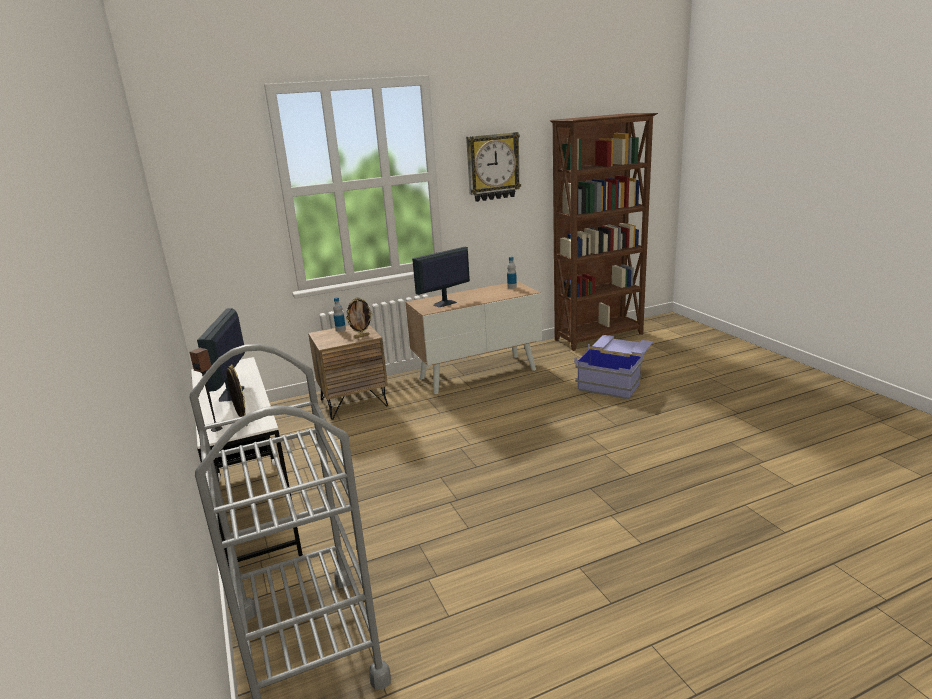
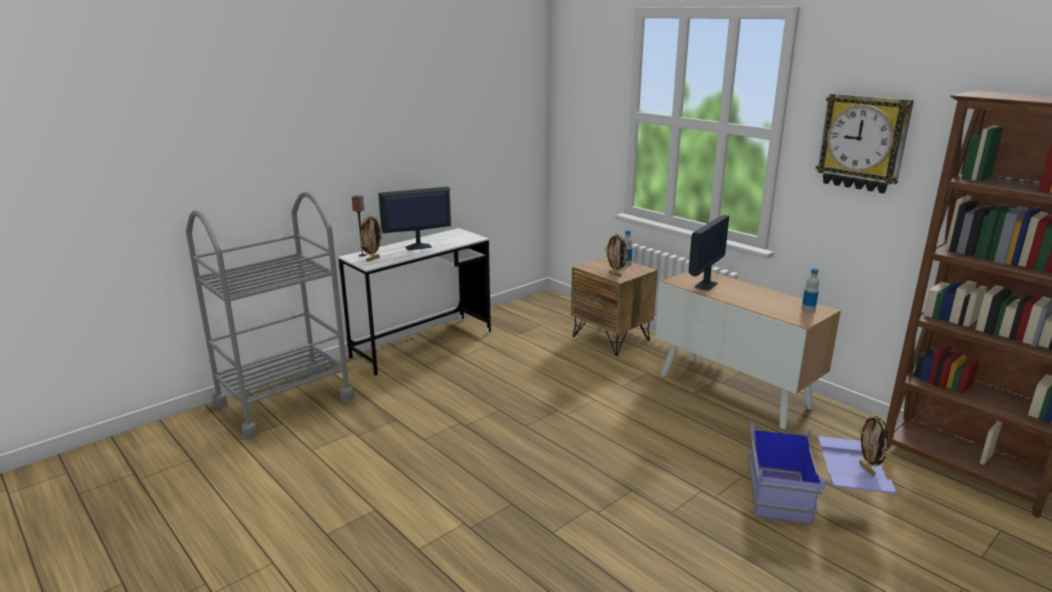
camera: 70 degrees right, 0 degrees up
monitor [412,247,470,307] -> monitor turned 90 degrees clockwise [689,215,729,291]
none -> picture frame [859,415,889,477]

